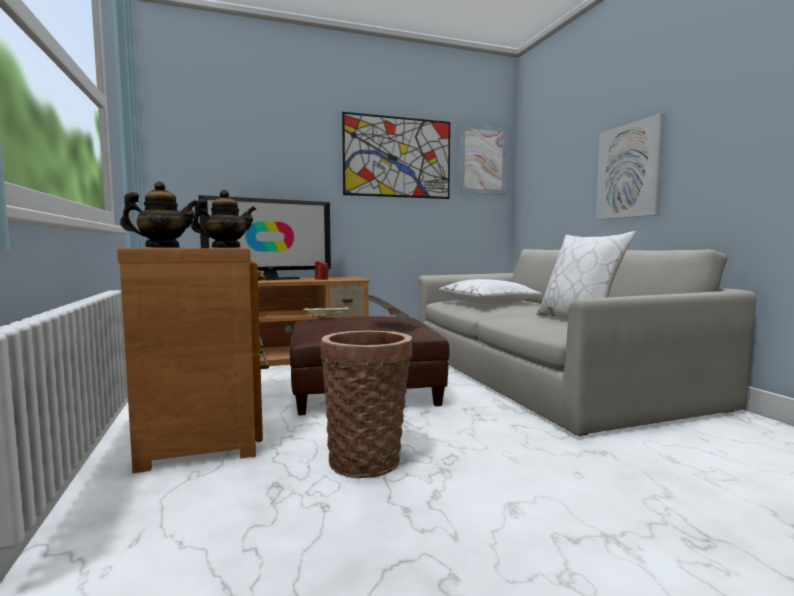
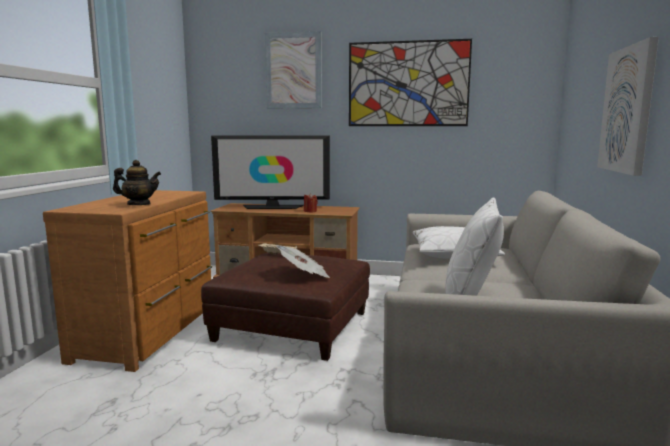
camera: 30 degrees right, 5 degrees up
teapot [120,182,198,248] -> none
basket [321,331,412,478] -> none
picture [459,122,508,195] -> picture moved to [265,31,322,109]

